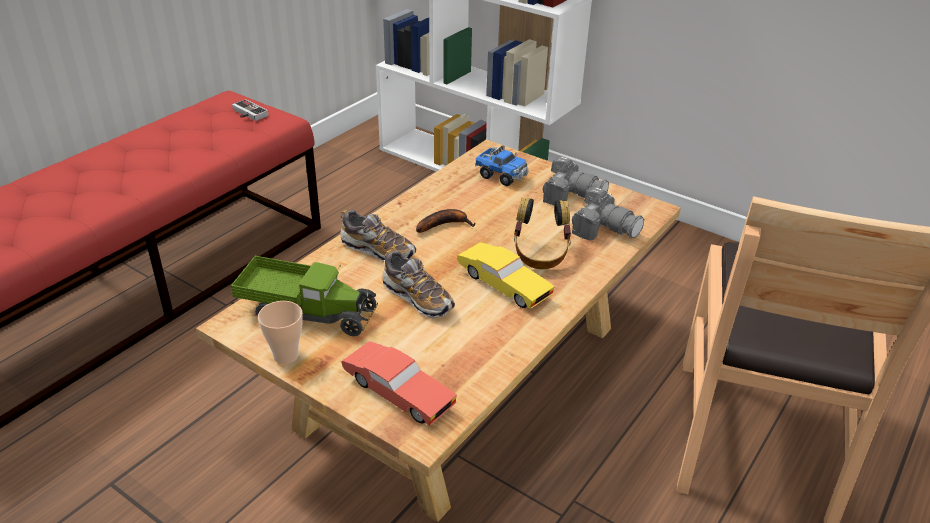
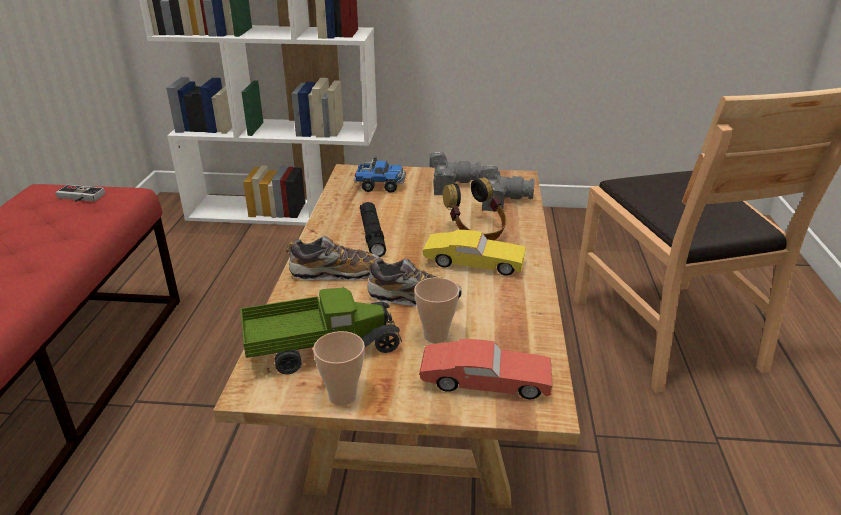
camera: 30 degrees left, 5 degrees down
banana [416,209,475,233] -> black flashlight [360,202,386,257]
none -> cup [414,277,459,343]

